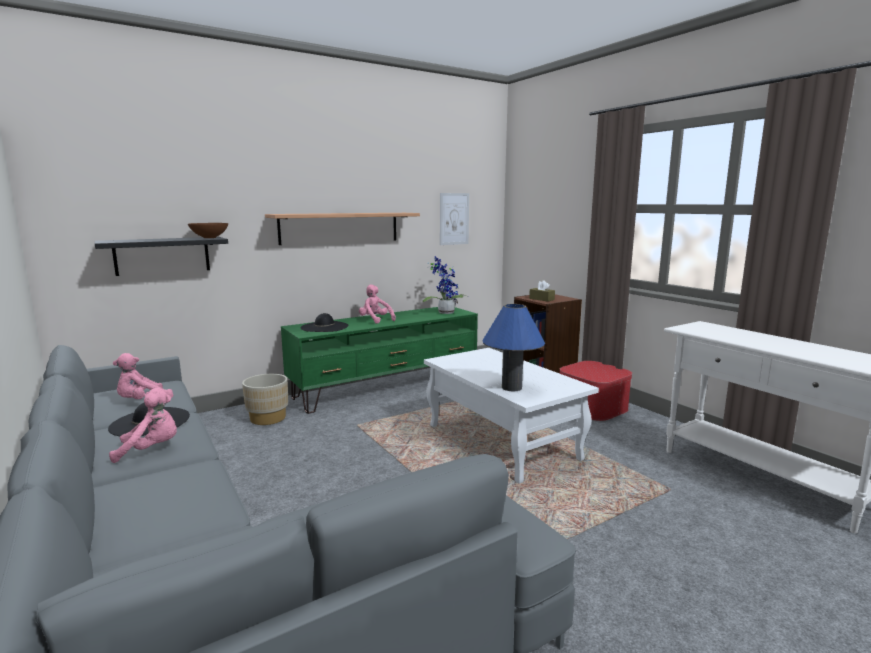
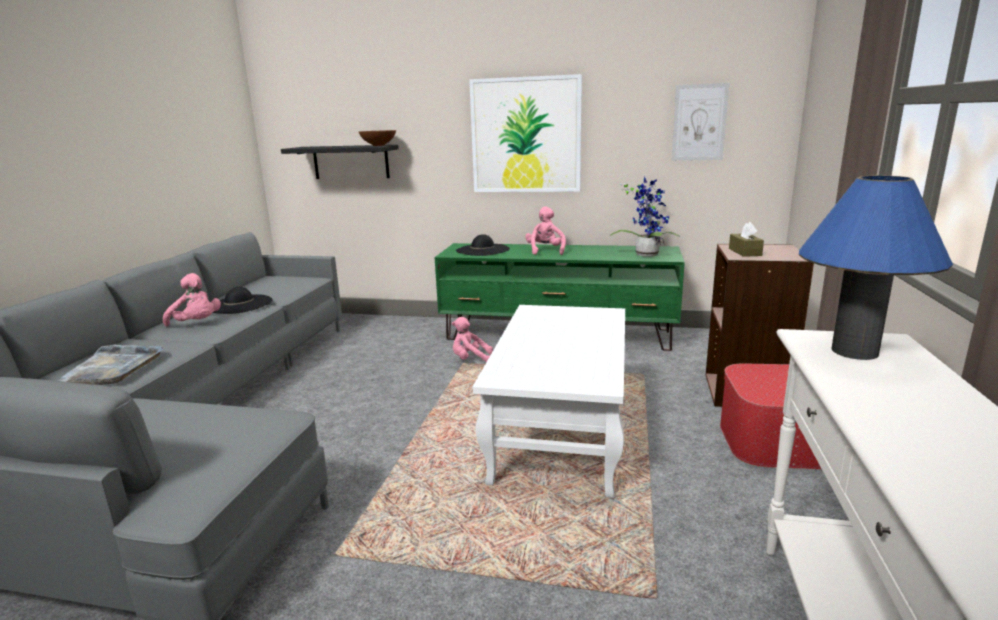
camera: 45 degrees right, 5 degrees up
pink plush toy [113,353,173,399] -> pink plush toy moved to [452,317,493,362]
beige planter [242,374,288,425] -> none
shelf [265,213,420,245] -> picture [469,74,582,192]
blue table lamp [483,304,545,391] -> blue table lamp moved to [799,176,953,360]
none -> grey tray [58,345,163,385]

